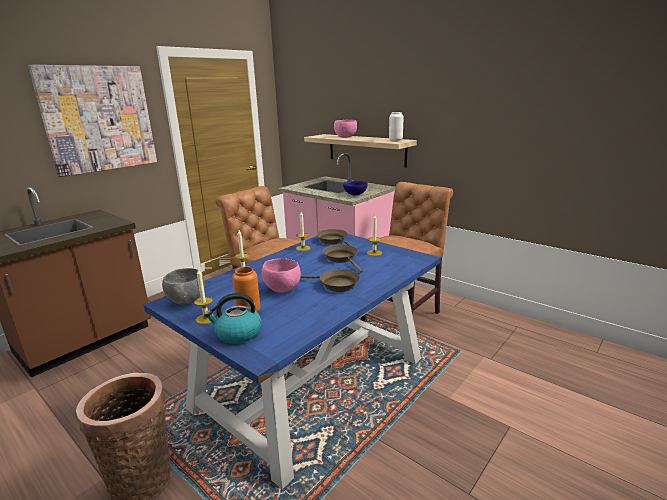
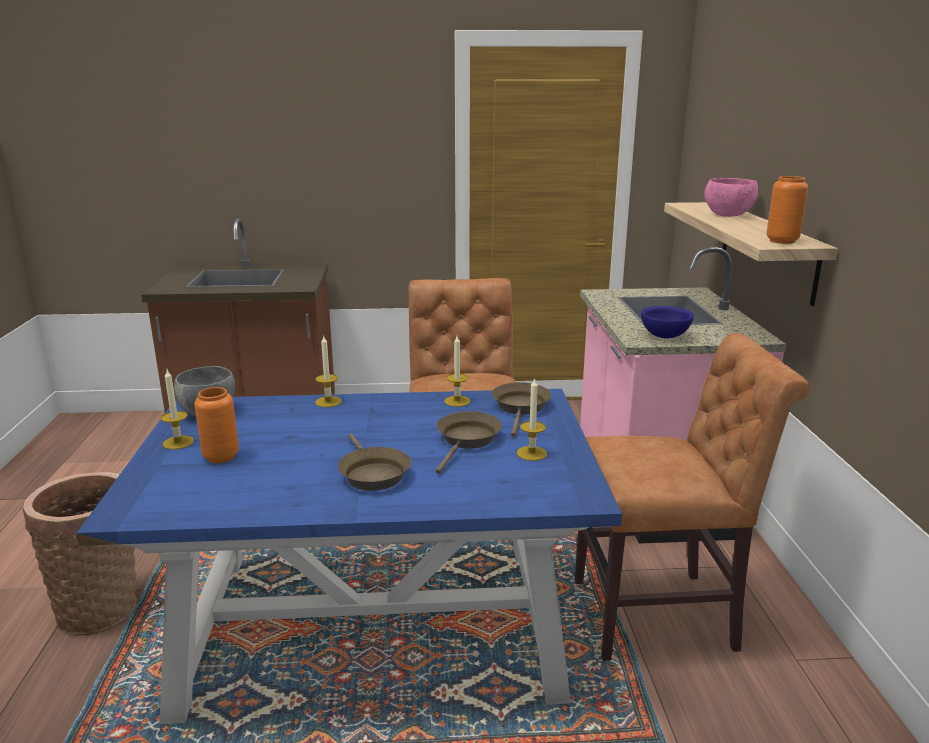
camera: 45 degrees right, 0 degrees up
picture [28,65,157,177] -> none
kettle [204,293,262,344] -> none
pink bowl [262,258,301,293] -> none
white vase [389,112,404,142] -> orange vase [766,176,808,244]

